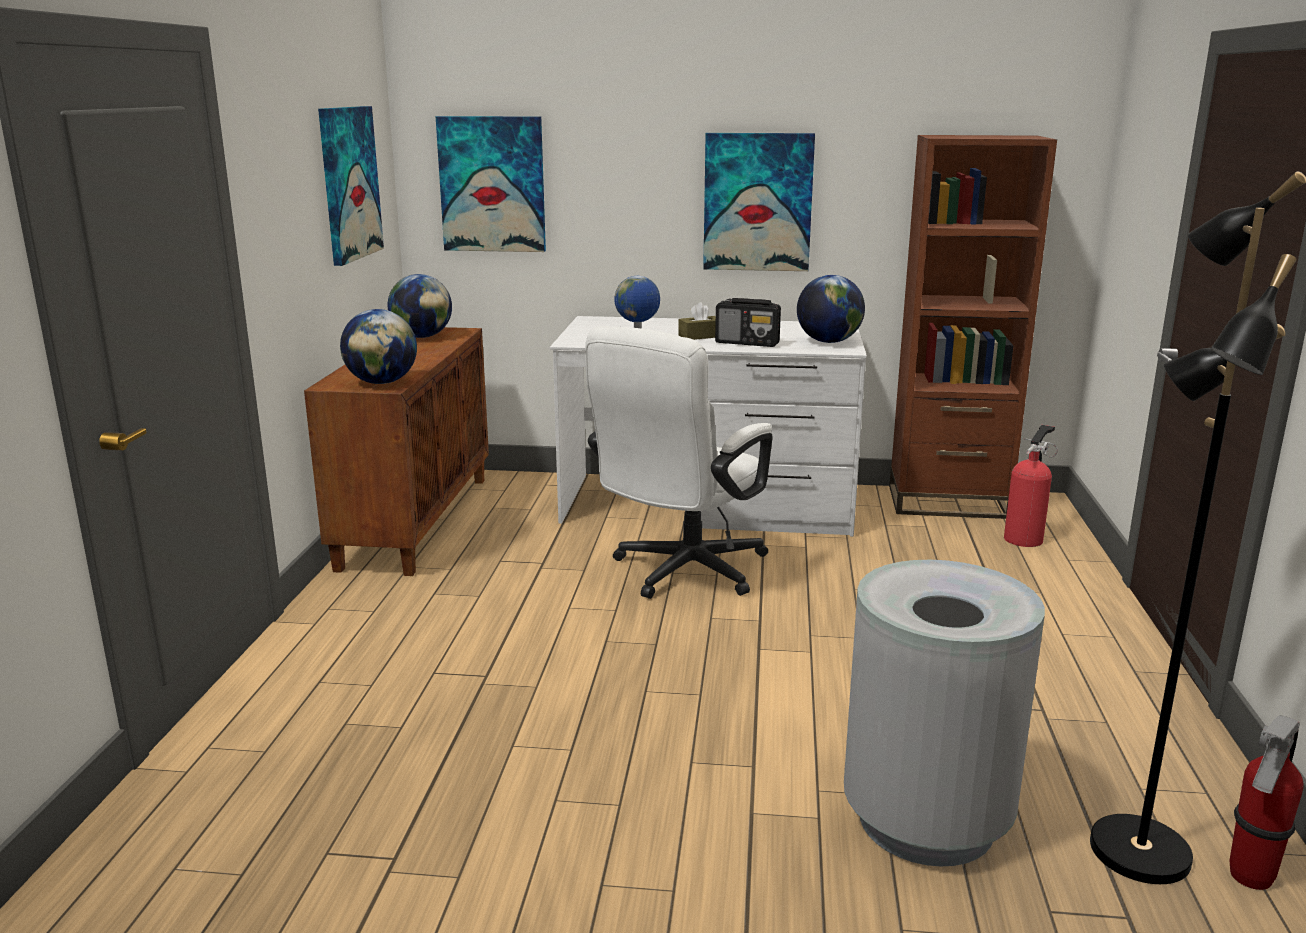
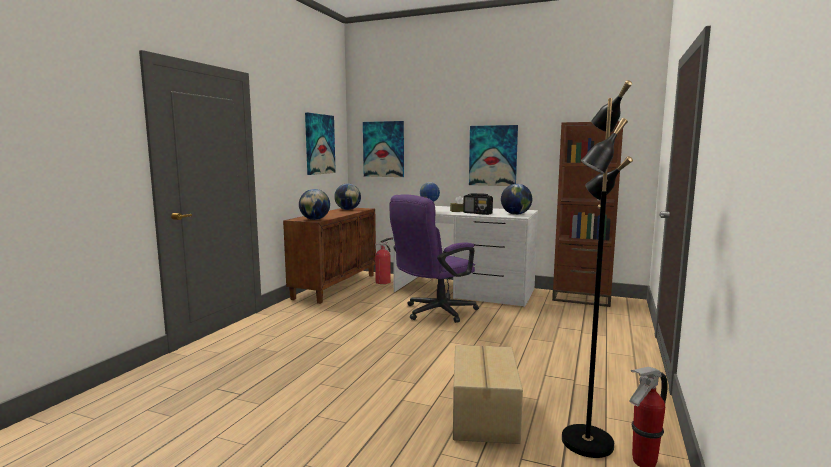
camera: 15 degrees right, 10 degrees down
white office chair [585,326,773,599] -> purple office chair [389,195,479,323]
grey trash can [844,560,1045,866] -> cardboard box [453,345,523,444]
fire extinguisher [1004,425,1058,547] -> fire extinguisher moved to [375,237,393,284]

